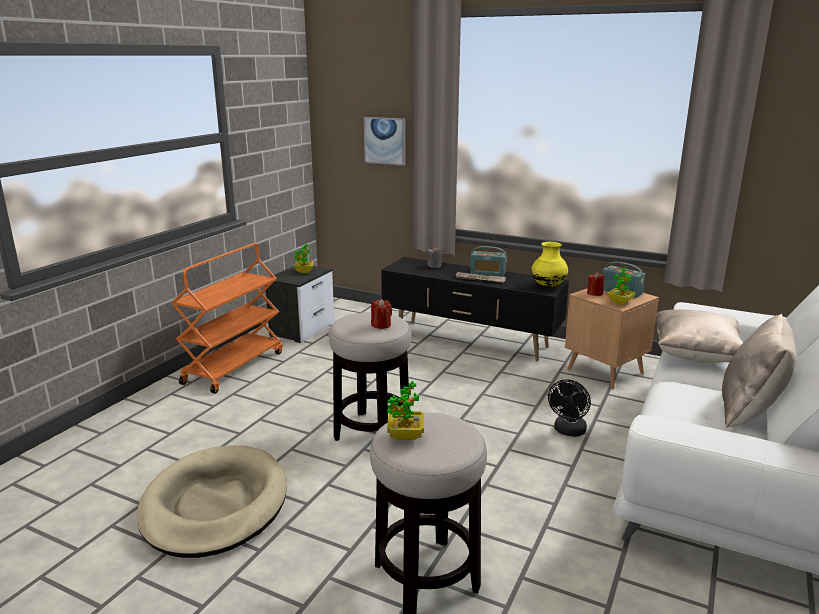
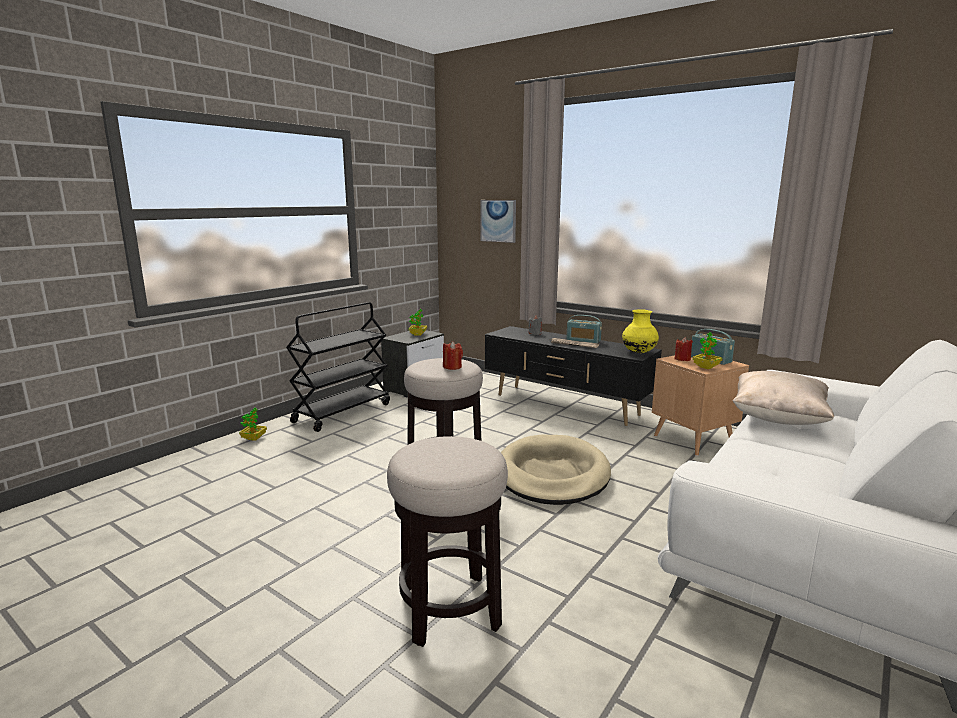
camera: 10 degrees right, 5 degrees down
beige dog bed [137,445,287,558] -> beige dog bed moved to [501,435,611,505]
orange cart [171,243,283,394] -> black cart [286,302,390,432]
potted plant [387,381,424,440] -> potted plant moved to [239,407,267,441]
black fan [548,379,591,437] -> none
beige pillow [722,314,796,428] -> none

